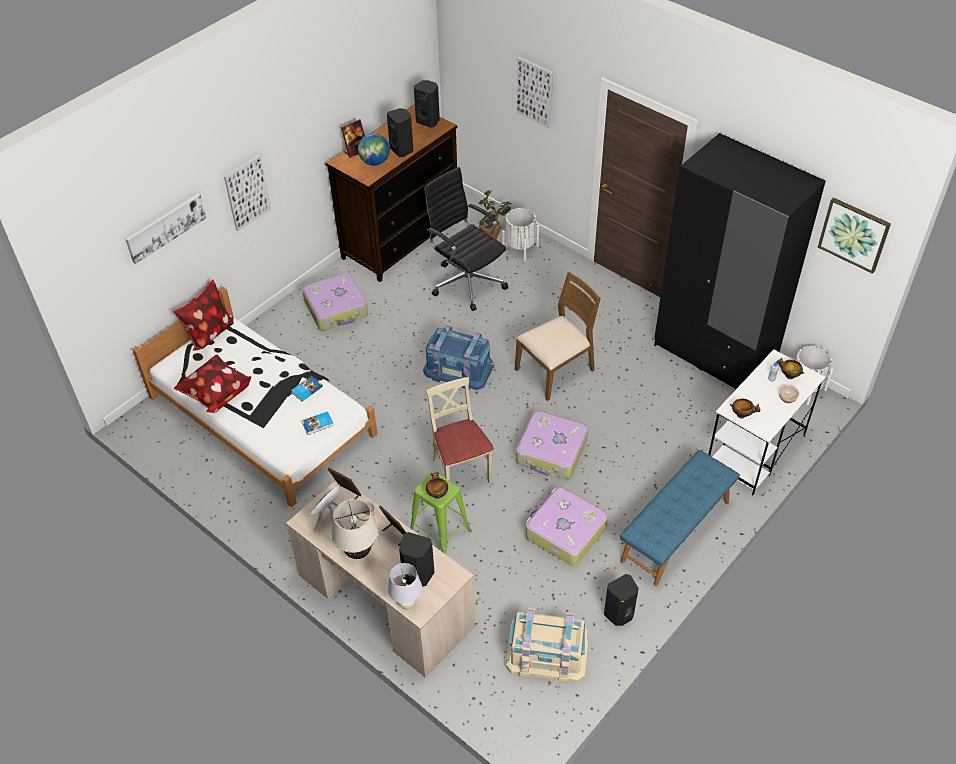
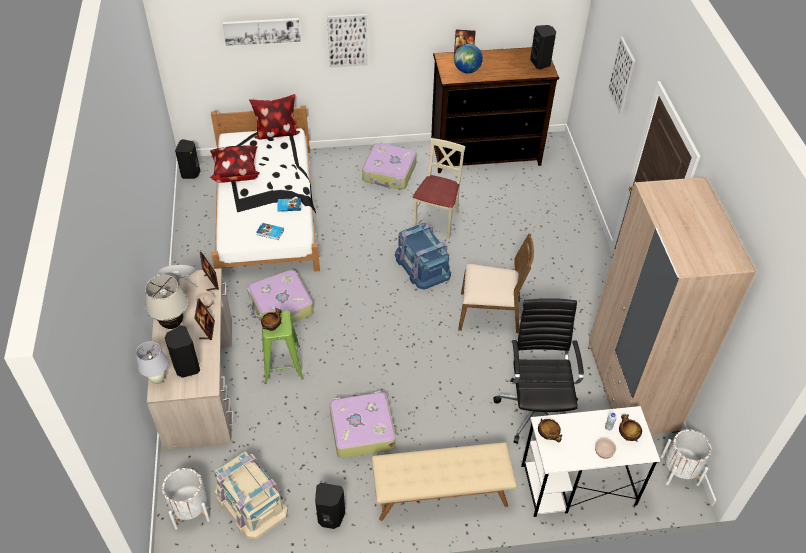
camera: 40 degrees right, 0 degrees up
black speaker [387,108,413,157] -> black speaker moved to [175,139,200,179]
black office chair [424,167,508,311] -> black office chair moved to [493,298,584,444]
beige chair [426,377,494,484] -> beige chair moved to [413,138,466,239]
potted plant [479,190,512,239] -> none
white planter [502,208,539,261] -> white planter moved to [162,468,210,530]
suitcase [516,411,588,479] -> suitcase moved to [247,270,314,322]
blue bench [620,450,740,586] -> beige bench [372,442,517,521]
black wardrobe [654,133,826,389] -> beige wardrobe [588,176,757,434]
picture [818,197,891,274] -> none

